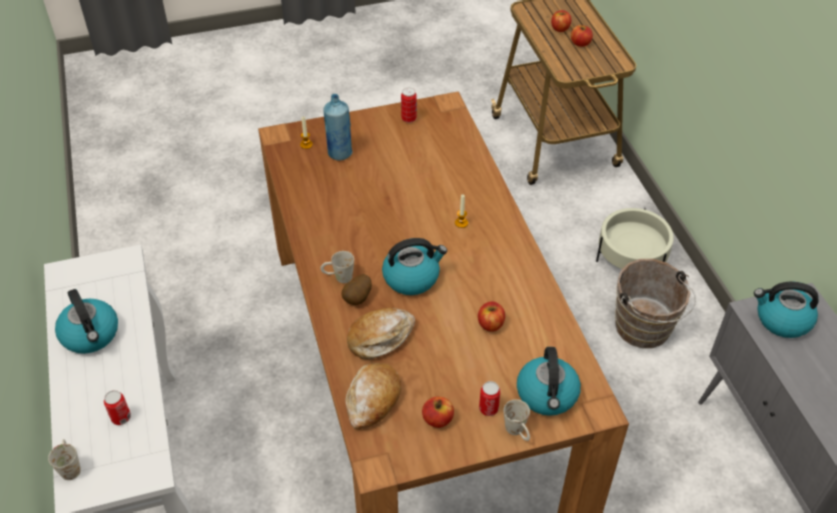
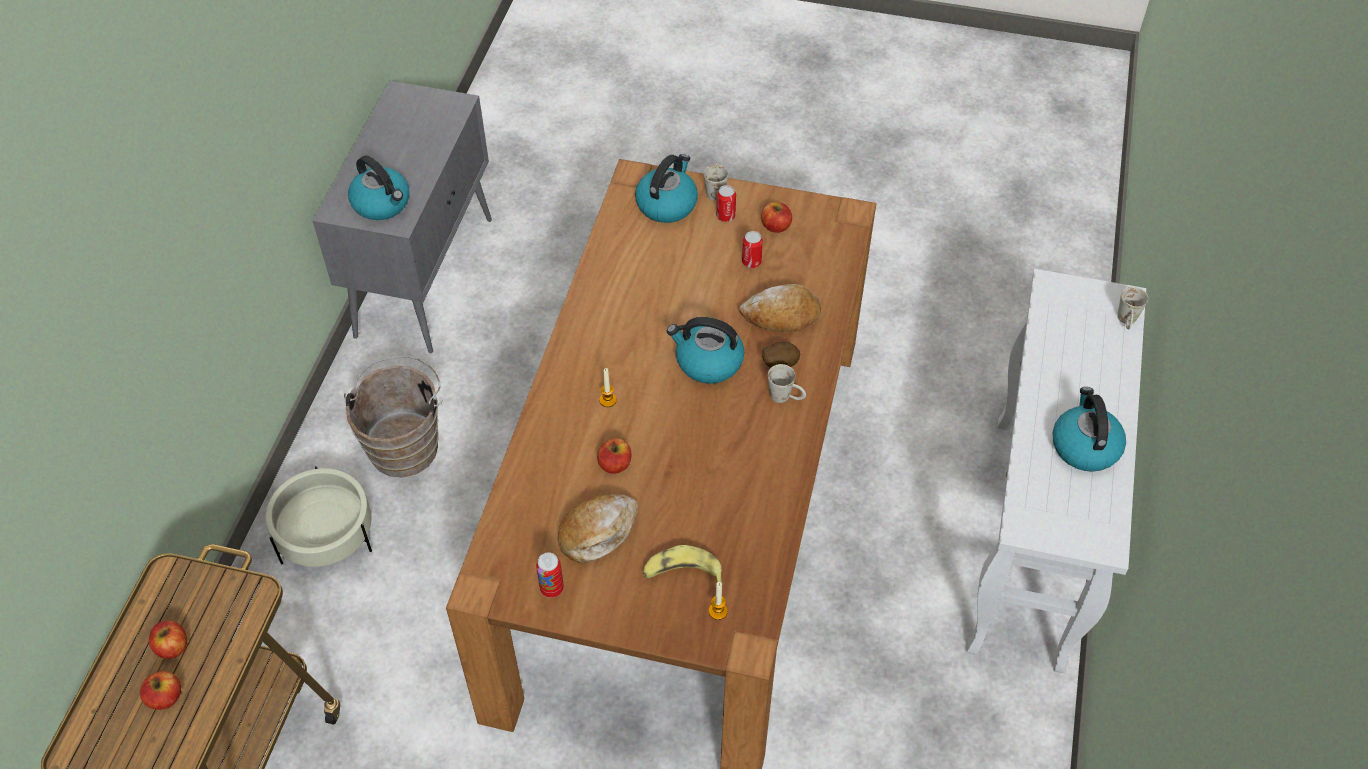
camera: 150 degrees left, 5 degrees up
can [104,390,131,425] -> can moved to [742,231,763,268]
blue bottle [323,94,352,161] -> banana [642,545,724,586]
bread [345,363,401,429] -> bread moved to [558,493,638,563]
apple [478,301,505,332] -> apple moved to [597,438,631,474]

